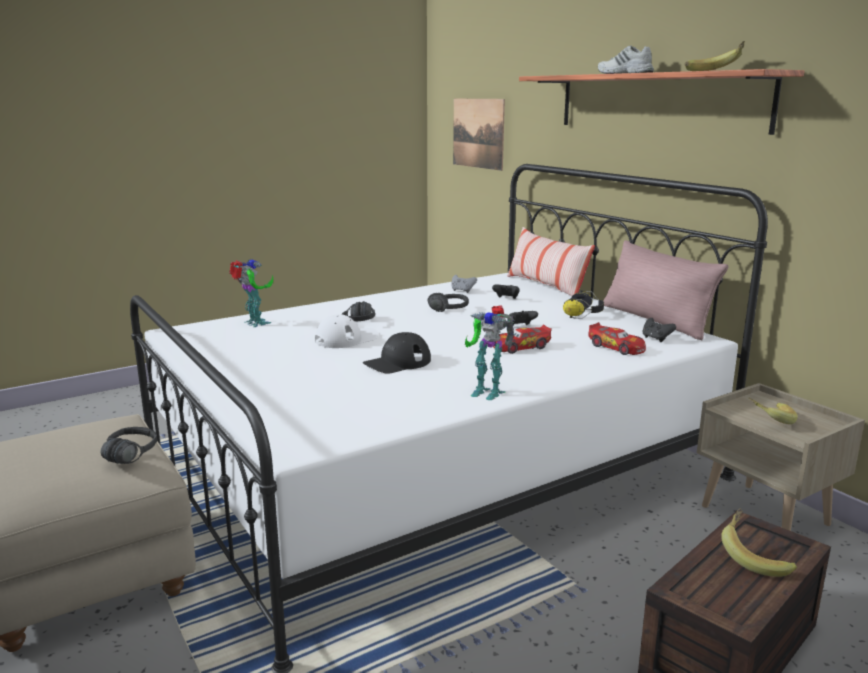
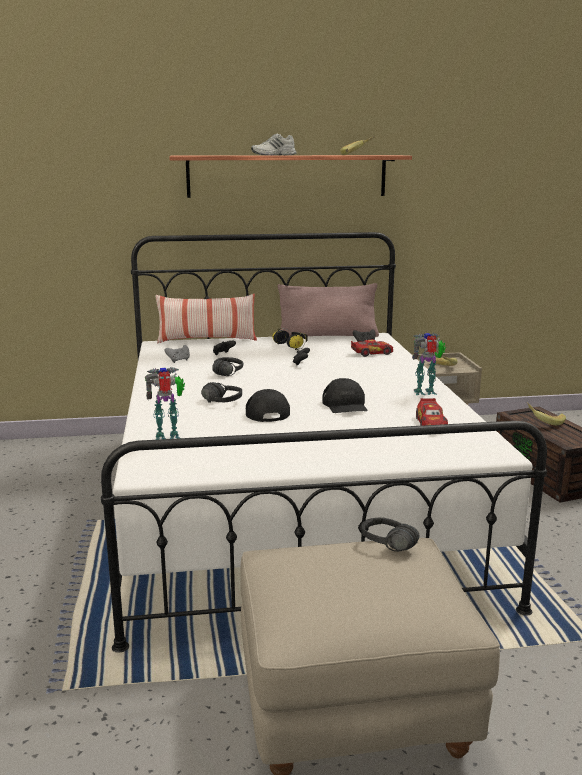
camera: 65 degrees left, 0 degrees up
white cap [315,314,378,348] -> black cap [246,389,290,422]
picture [453,99,505,171] -> none
toy robot [465,305,515,400] -> toy robot turned 150 degrees counterclockwise [412,333,446,395]
toy car [493,325,552,354] -> toy car moved to [416,398,448,426]

